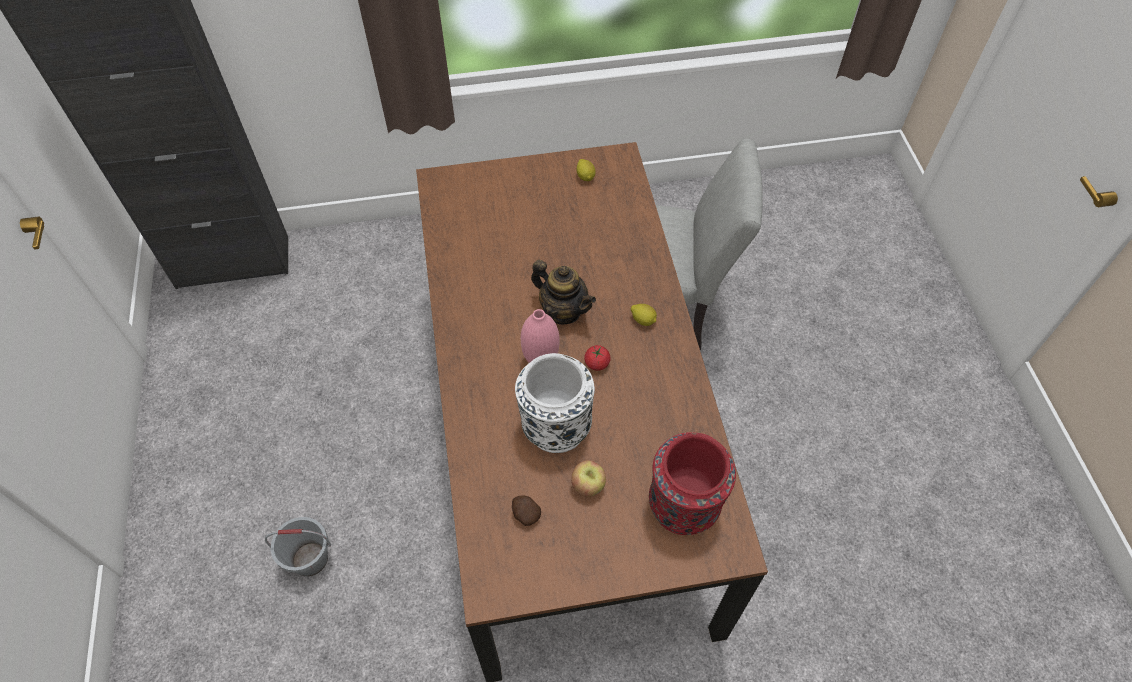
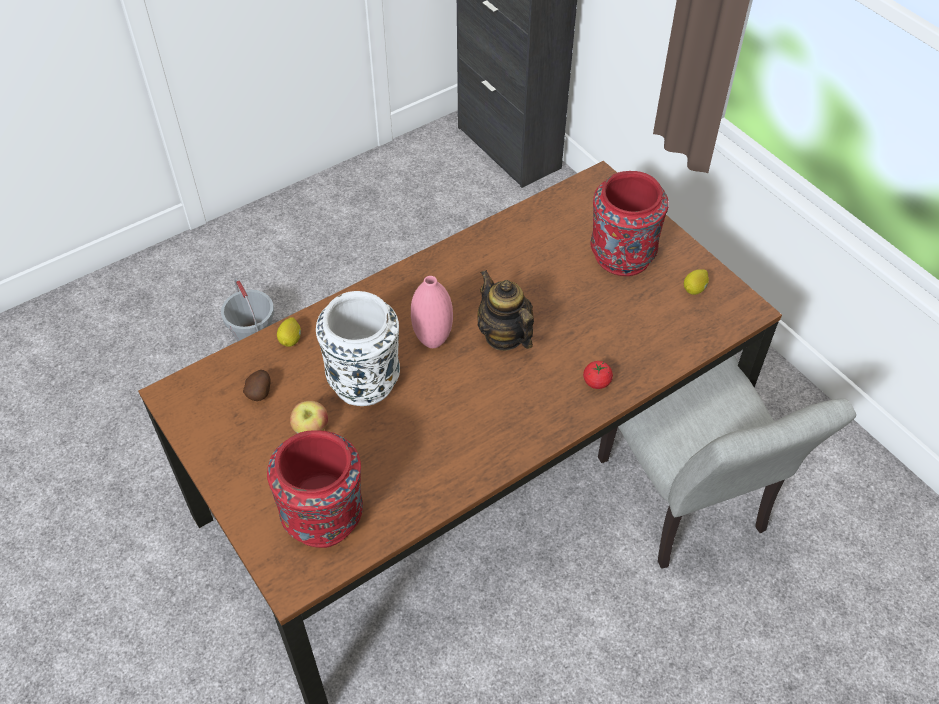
camera: 65 degrees right, 5 degrees down
teapot [531,260,596,324] -> teapot turned 135 degrees clockwise [477,270,534,351]
tomato [584,345,611,371] -> tomato moved to [583,361,613,389]
lemon [631,304,657,326] -> lemon moved to [277,317,301,347]
none -> red vase [590,171,669,276]

